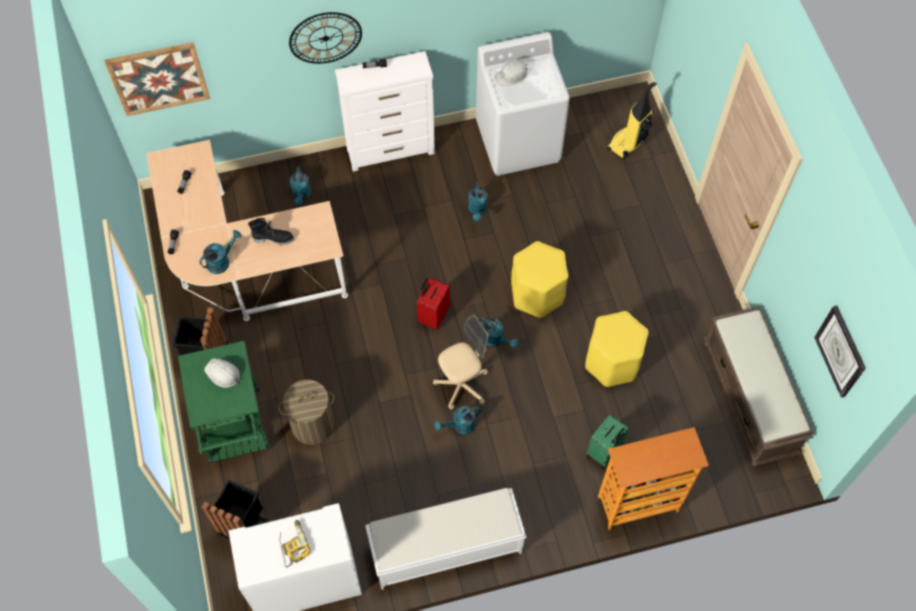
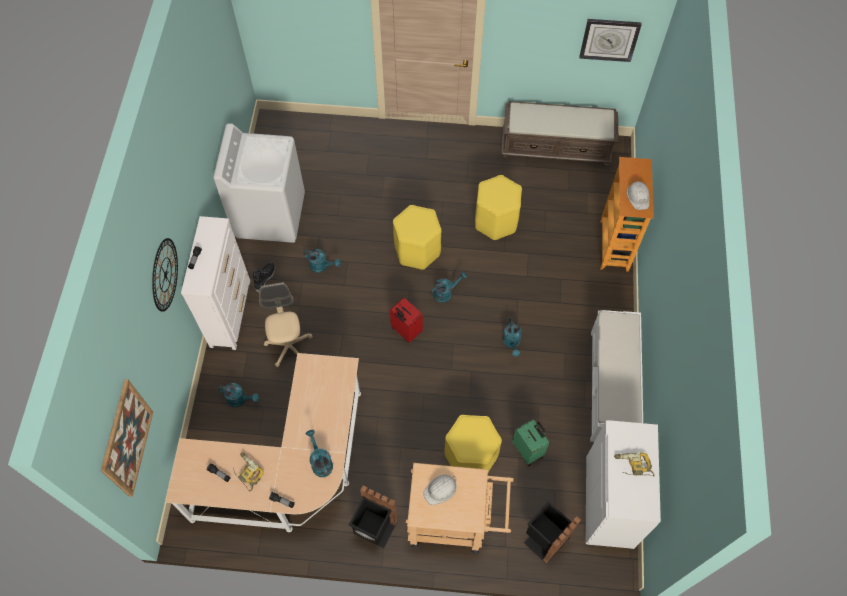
camera: 70 degrees left, 0 degrees up
green cart [178,340,271,463] -> beige cart [406,463,514,554]
black boot [248,218,294,245] -> black boot moved to [252,263,276,292]
laundry basket [278,380,334,445] -> yellow stool [445,415,502,472]
beige office chair [433,315,488,410] -> beige office chair moved to [259,282,313,367]
white hard hat [495,61,528,86] -> white hard hat moved to [627,182,650,210]
green suitcase [587,414,629,469] -> green suitcase moved to [512,419,549,466]
vacuum cleaner [607,82,657,160] -> none
none -> power drill [233,452,264,491]

